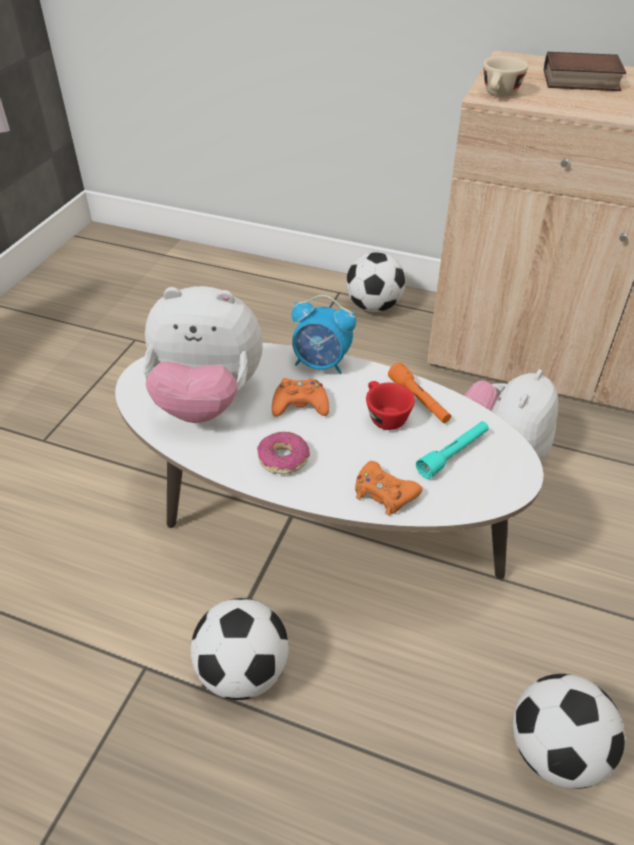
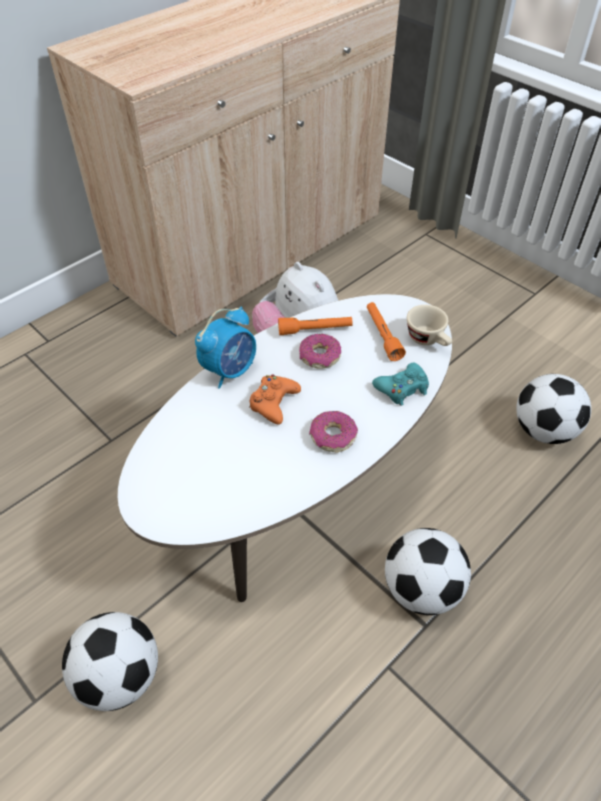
camera: 65 degrees left, 5 degrees up
plush toy [143,286,263,423] -> none
football [346,252,406,312] -> football moved to [62,612,158,711]
orange game controller [355,461,422,515] -> turquoise game controller [372,363,429,406]
red cup [366,381,415,430] -> donut [299,334,341,369]
turquoise flashlight [416,421,489,479] -> orange flashlight [367,302,406,361]
beige cup [483,56,528,96] -> beige cup moved to [407,305,452,346]
book [544,52,626,91] -> none

